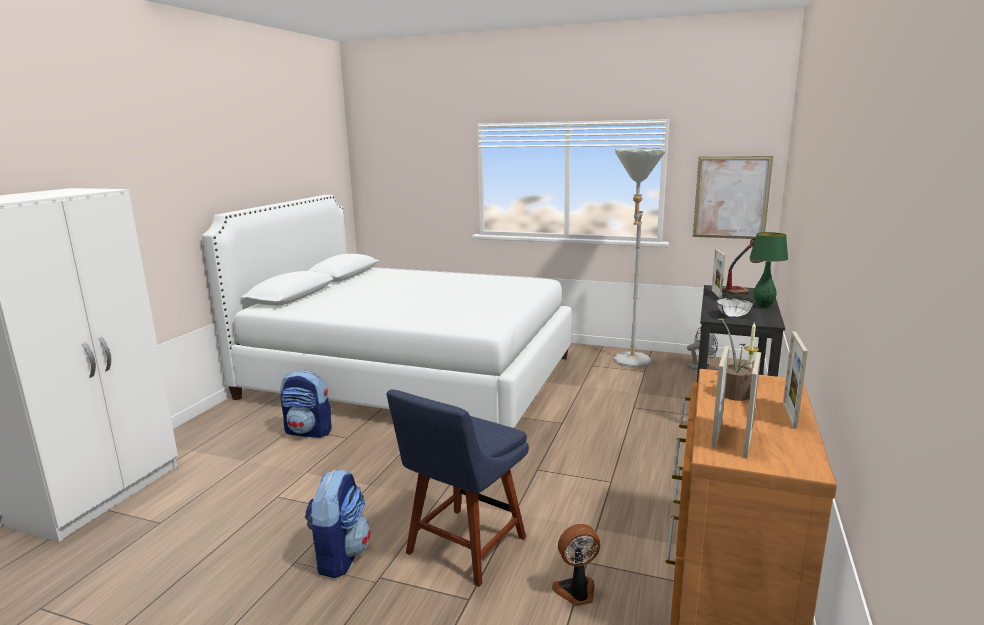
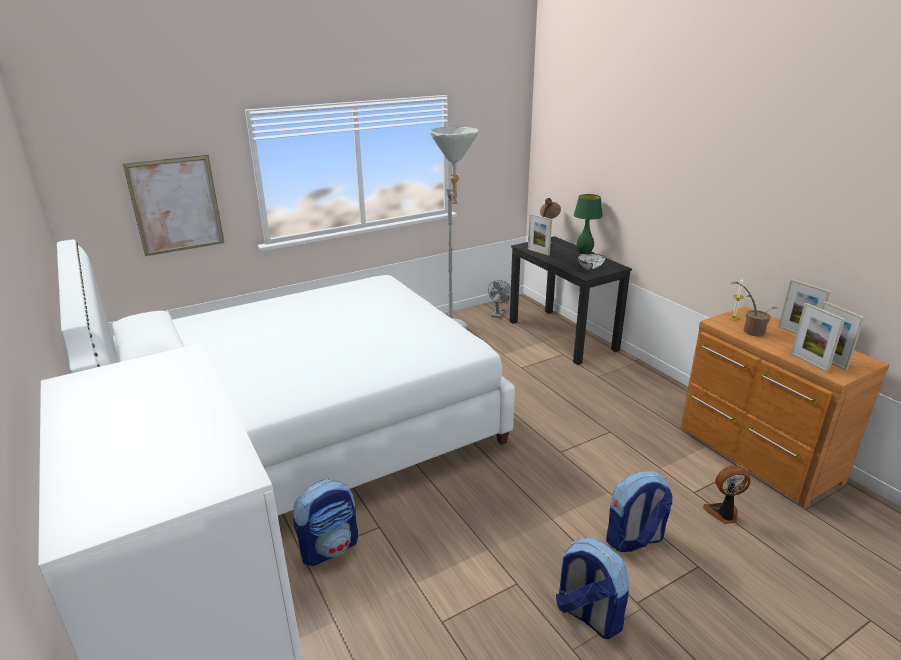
camera: 50 degrees left, 10 degrees up
blue chair [387,390,529,587] -> backpack [606,471,673,552]
fan [552,524,600,606] -> fan turned 60 degrees clockwise [703,465,751,524]
picture [693,156,773,239] -> picture moved to [123,155,224,256]

